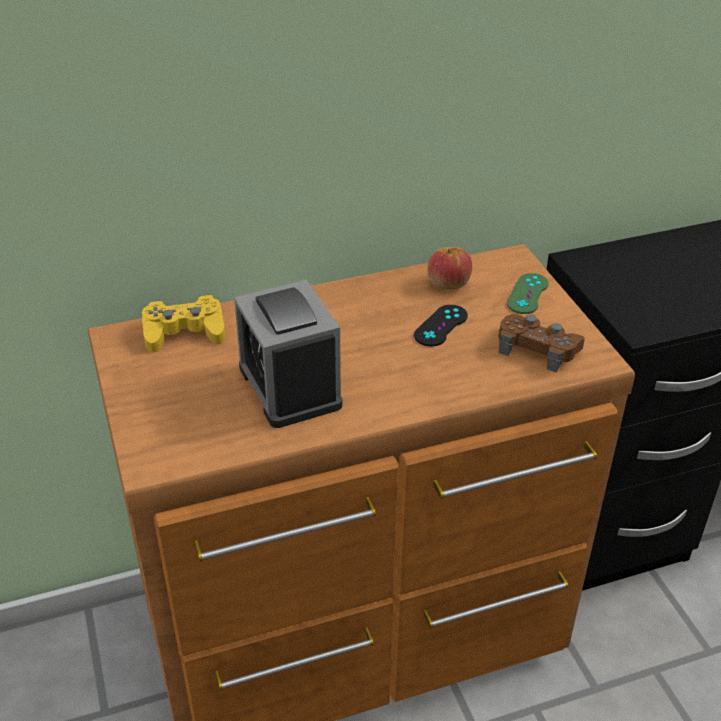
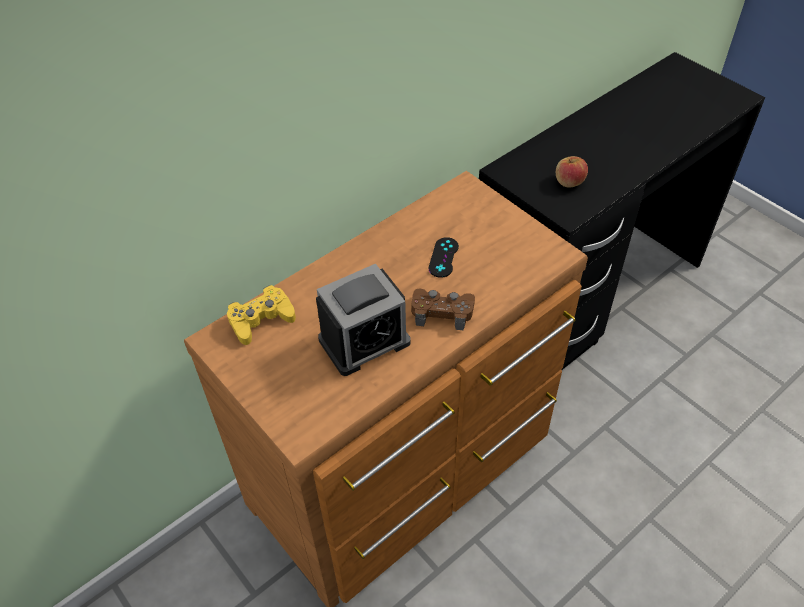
camera: 20 degrees left, 10 degrees up
alarm clock [234,280,342,428] -> alarm clock turned 75 degrees counterclockwise [316,264,410,376]
apple [427,247,472,290] -> apple moved to [556,156,588,187]
brown game controller [498,314,585,373] -> brown game controller moved to [411,289,475,330]
green game controller [507,273,549,314] -> none

